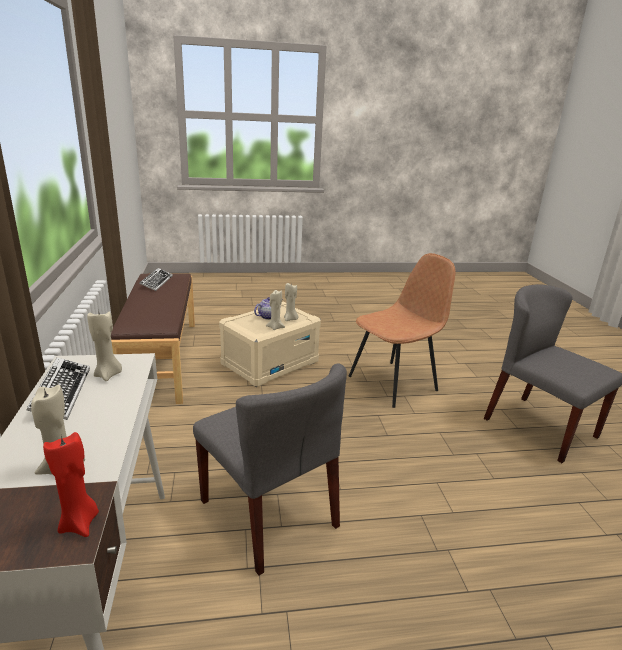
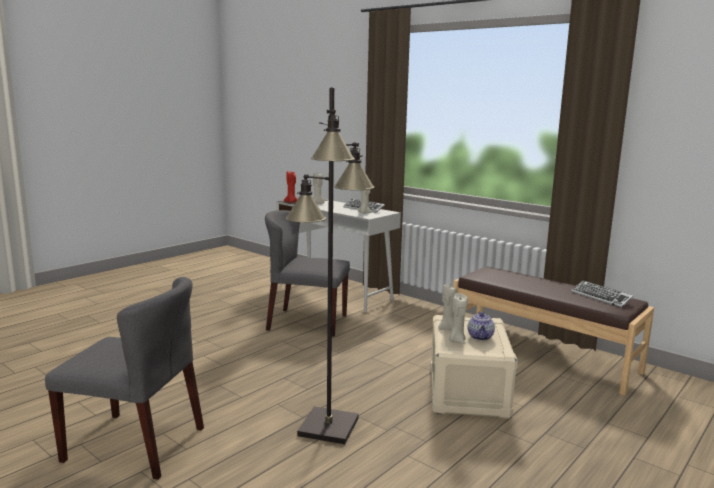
camera: 140 degrees right, 10 degrees down
brown chair [349,253,455,408] -> black floor lamp [286,87,374,444]

